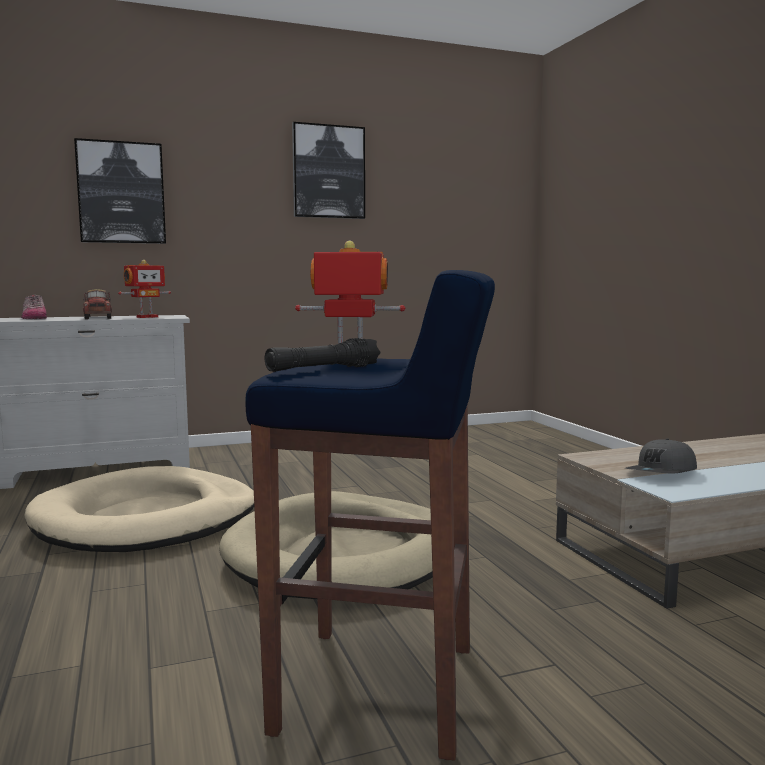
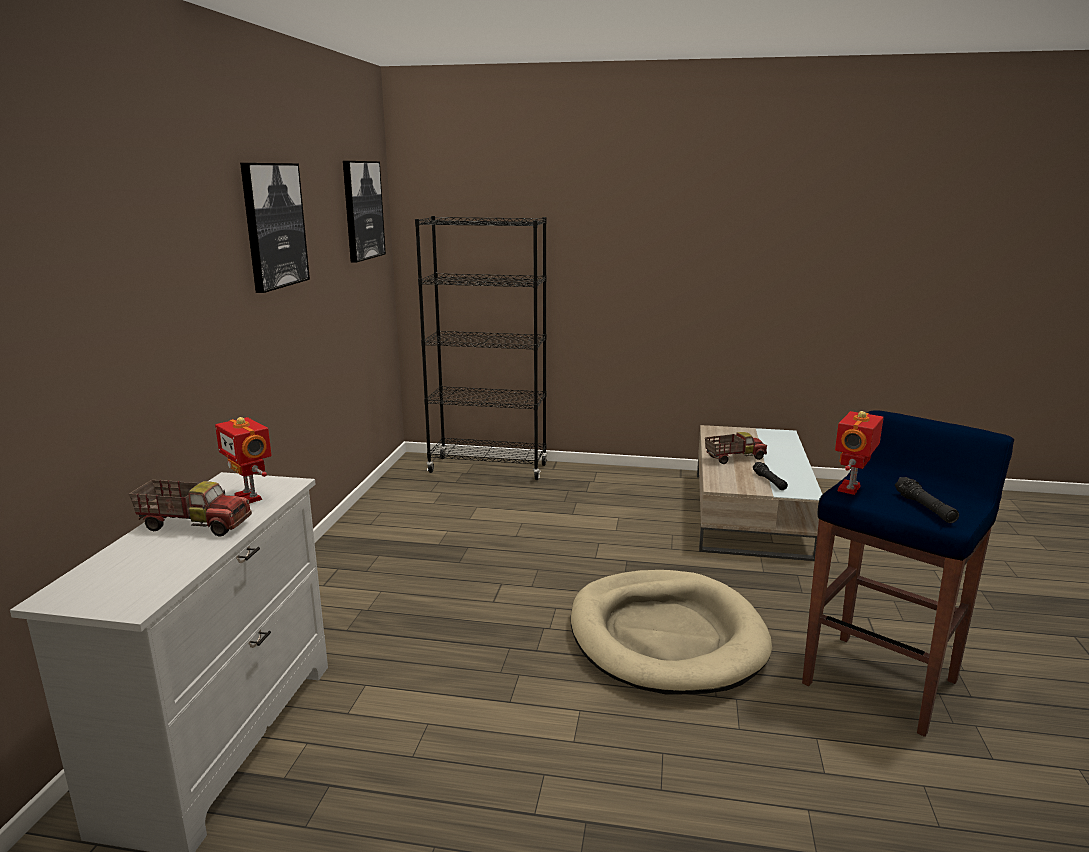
camera: 60 degrees left, 10 degrees up
shoe [21,295,47,319] -> none
beige dog bed [24,466,254,552] -> none
picture [74,138,166,244] -> picture moved to [343,161,386,263]
toy robot [118,260,171,318] -> toy robot turned 150 degrees clockwise [215,417,272,504]
grey cap [625,439,697,473] -> black flashlight [753,462,788,490]
none -> black bookcase [415,216,547,480]
none -> toy truck [705,432,767,464]

